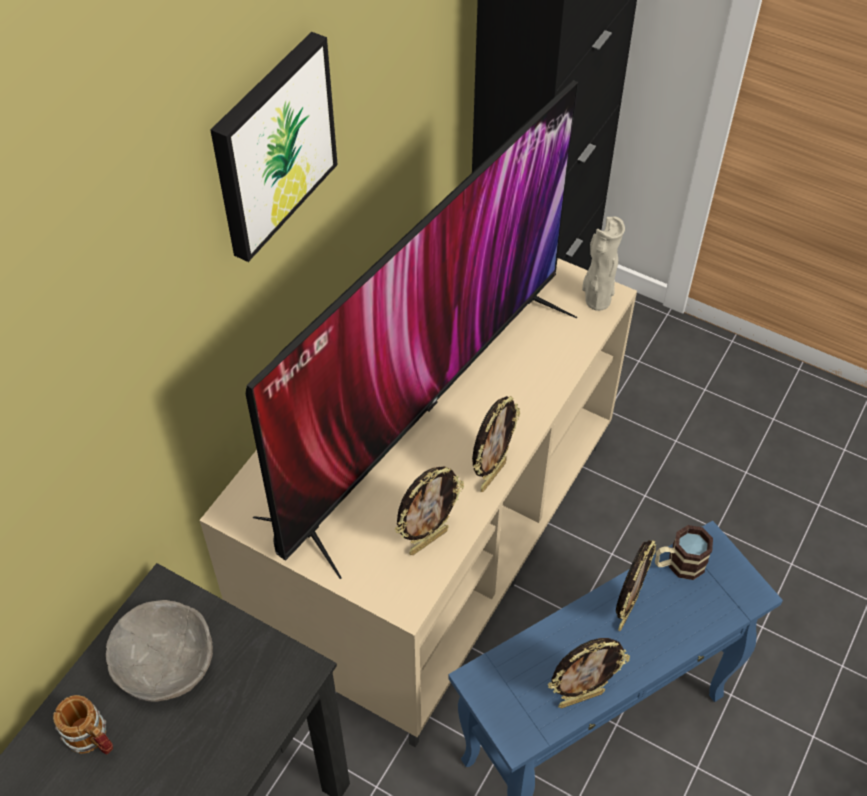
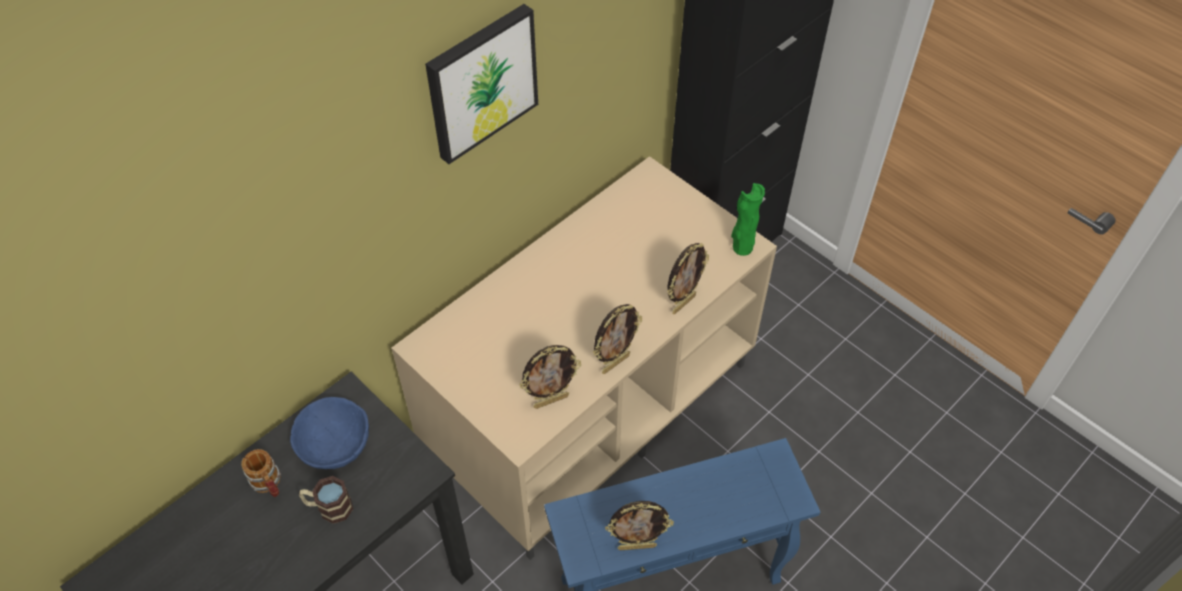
camera: 15 degrees right, 0 degrees up
grey bowl [106,600,213,702] -> blue bowl [290,397,369,469]
television [246,80,578,579] -> none
beige vase [582,216,625,311] -> green vase [731,183,765,256]
picture frame [616,540,656,631] -> picture frame moved to [667,243,709,314]
mug [655,525,713,580] -> mug moved to [299,476,353,524]

